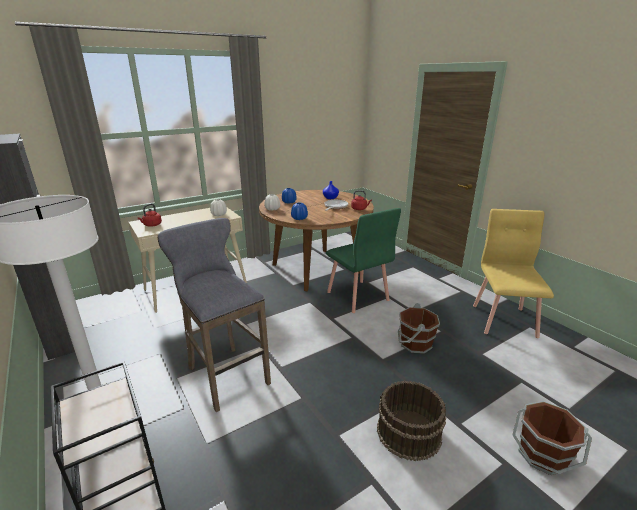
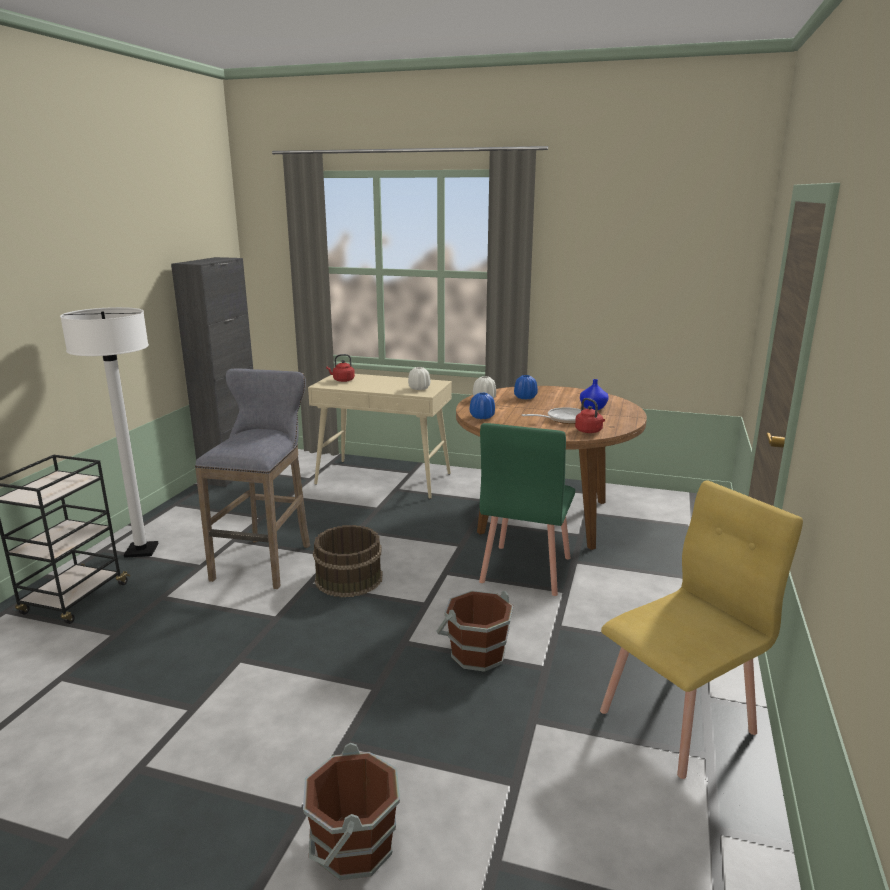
camera: 50 degrees right, 5 degrees down
brown bucket [377,381,446,462] -> brown bucket moved to [313,525,382,597]

